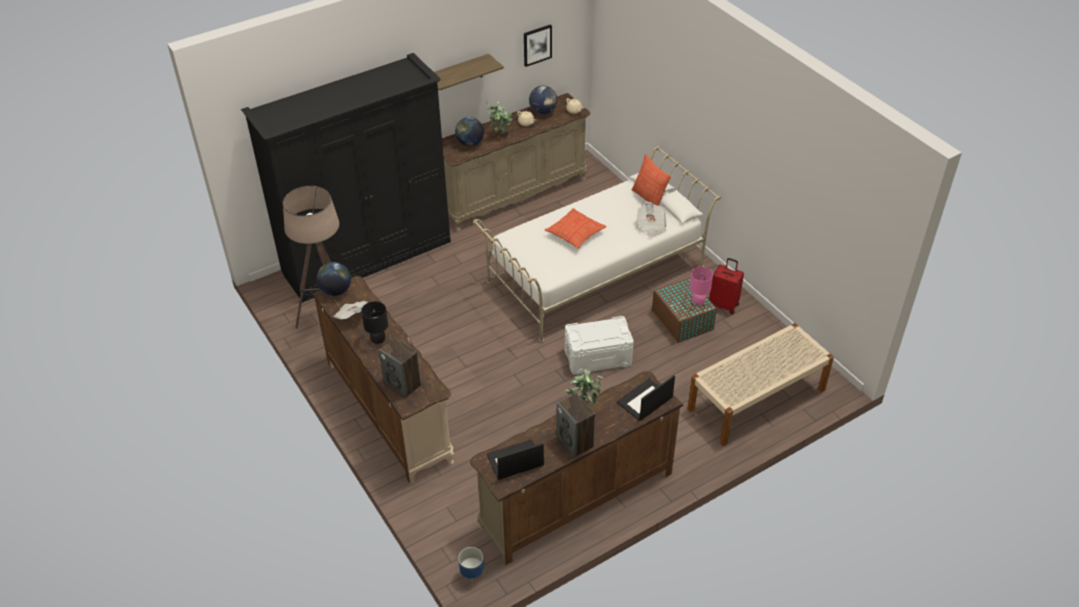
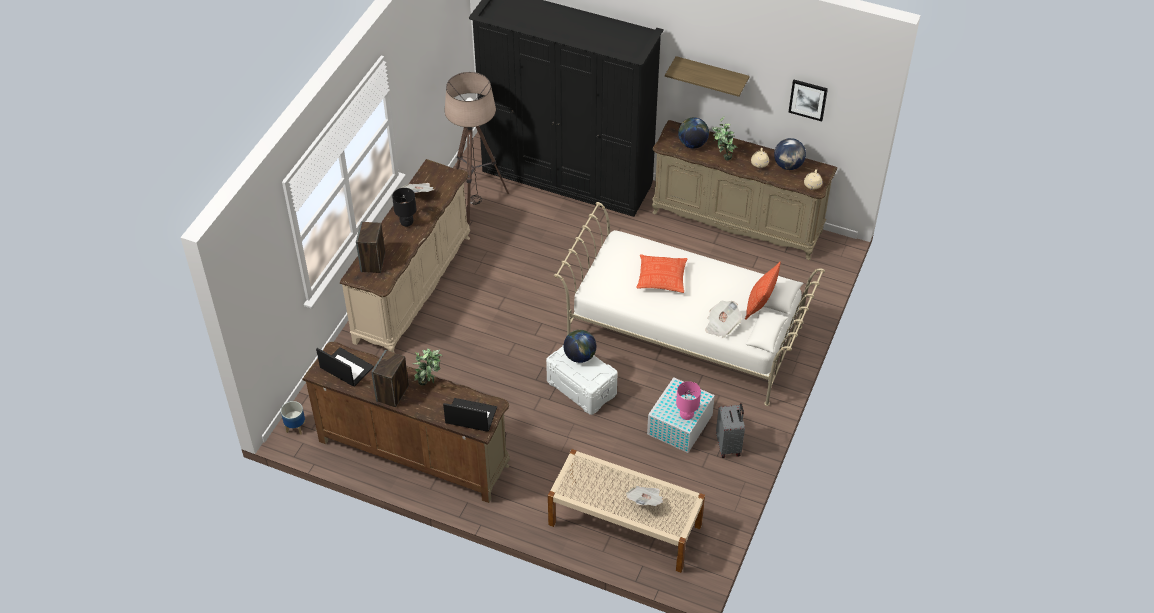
camera: 55 degrees right, 5 degrees up
globe [317,262,351,296] -> globe moved to [563,330,597,363]
brown storage box [652,278,717,343] -> white storage box [647,377,715,453]
red suitcase [709,258,744,314] -> grey suitcase [716,403,745,458]
none -> newspaper [626,486,663,506]

